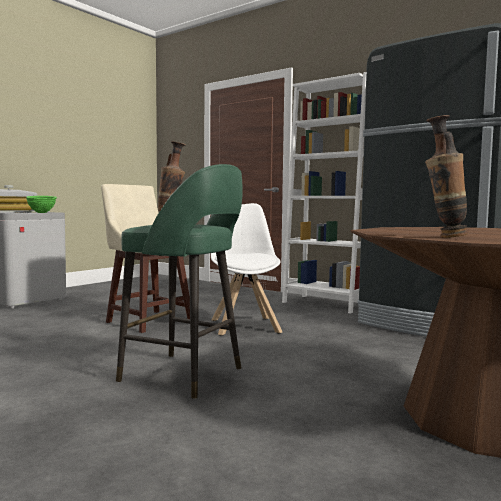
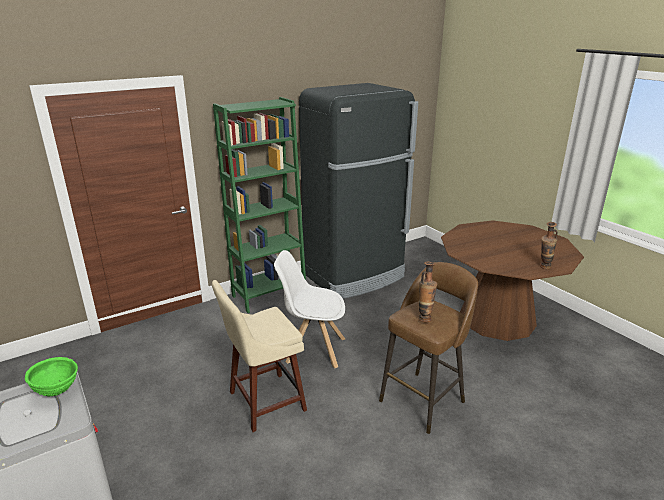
camera: 70 degrees left, 20 degrees up
green stool [116,164,243,399] -> brown stool [379,262,478,434]
white bookcase [282,72,366,313] -> green bookcase [213,97,306,313]

